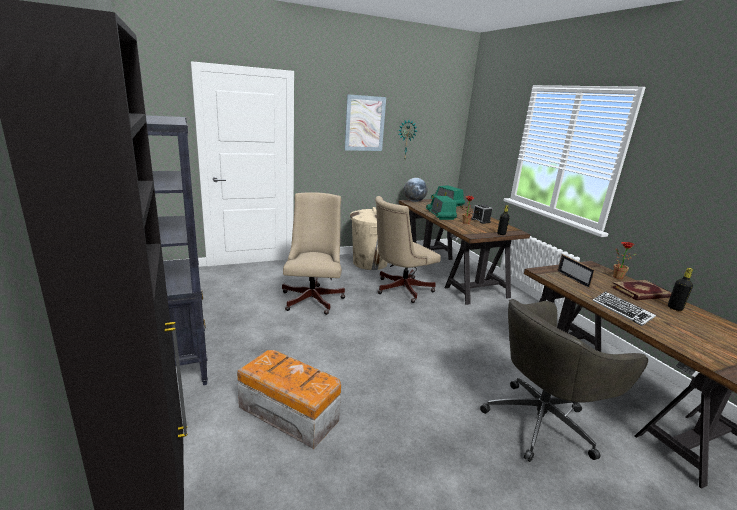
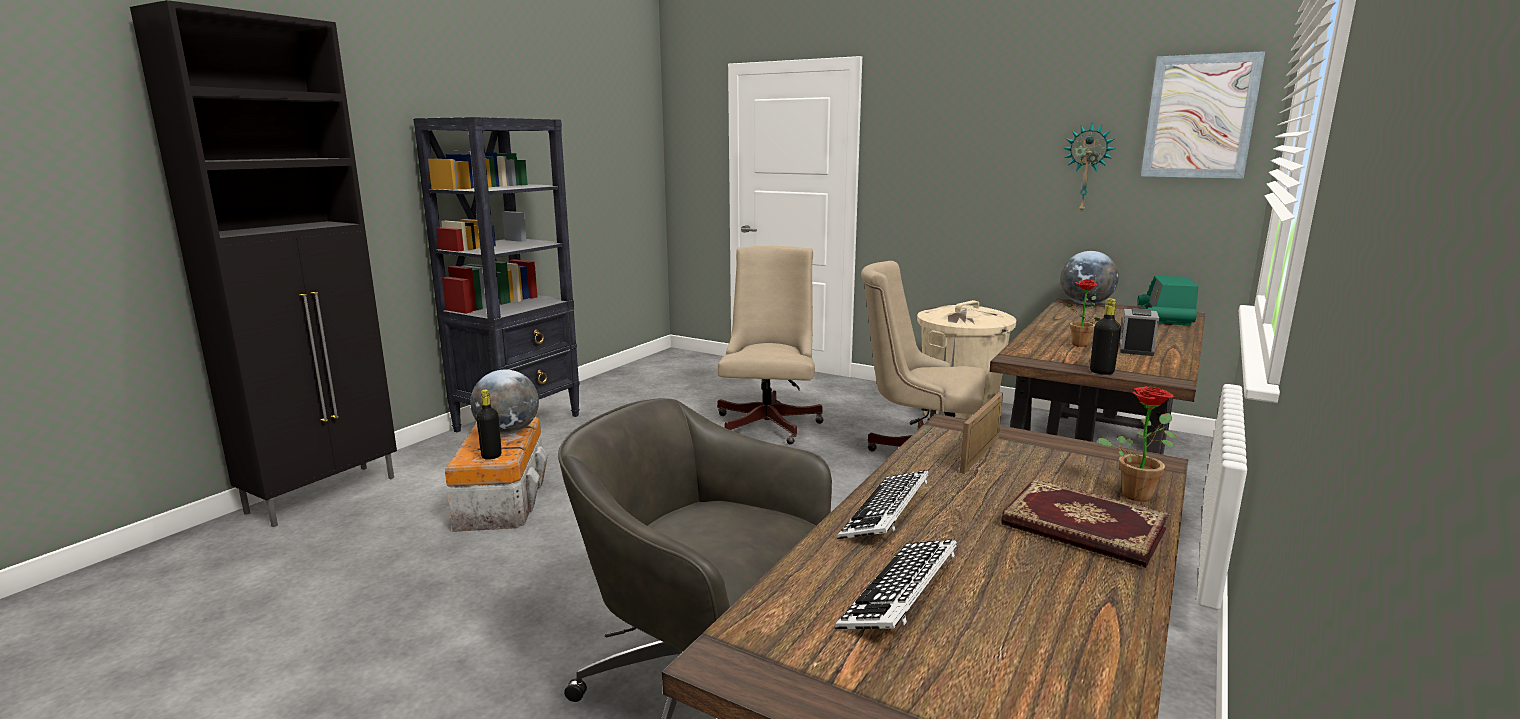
camera: 55 degrees right, 5 degrees down
beige office chair [282,192,345,315] -> beige office chair turned 45 degrees counterclockwise [717,246,824,444]
picture [344,94,386,151] -> picture moved to [1141,51,1265,179]
radio [426,196,457,220] -> none
black bottle [668,268,693,311] -> black bottle moved to [476,390,502,460]
none -> globe [470,370,539,435]
none -> keyboard [835,539,957,629]

